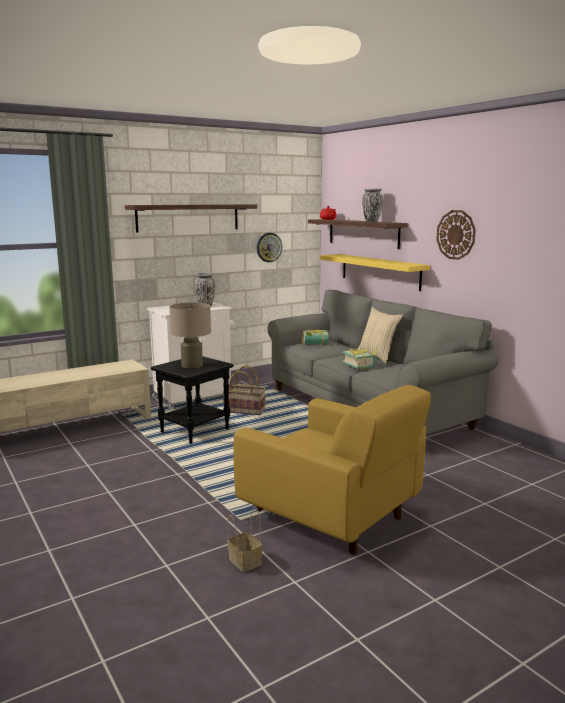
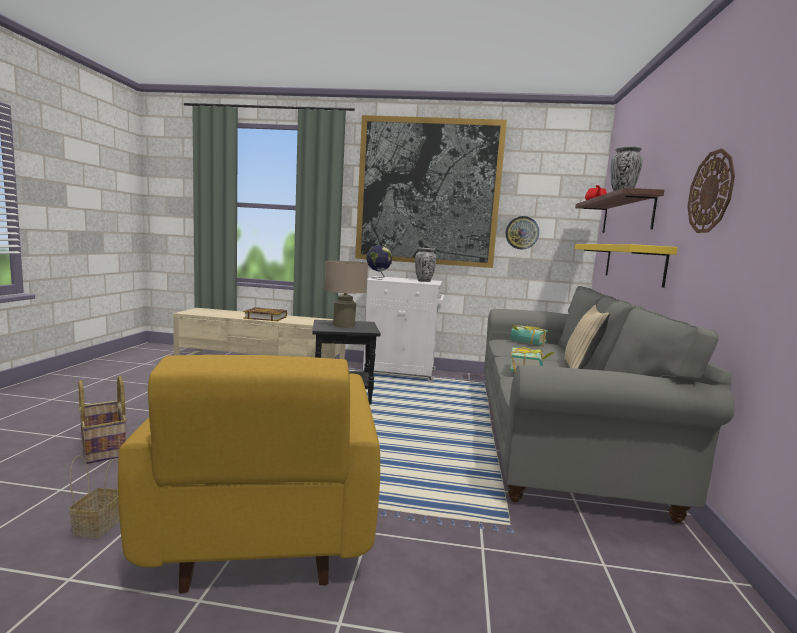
camera: 40 degrees right, 5 degrees down
shelf [125,204,257,233] -> picture [355,115,507,268]
basket [223,366,266,415] -> basket moved to [79,376,127,464]
none -> book [243,307,287,321]
none -> globe [366,245,392,280]

